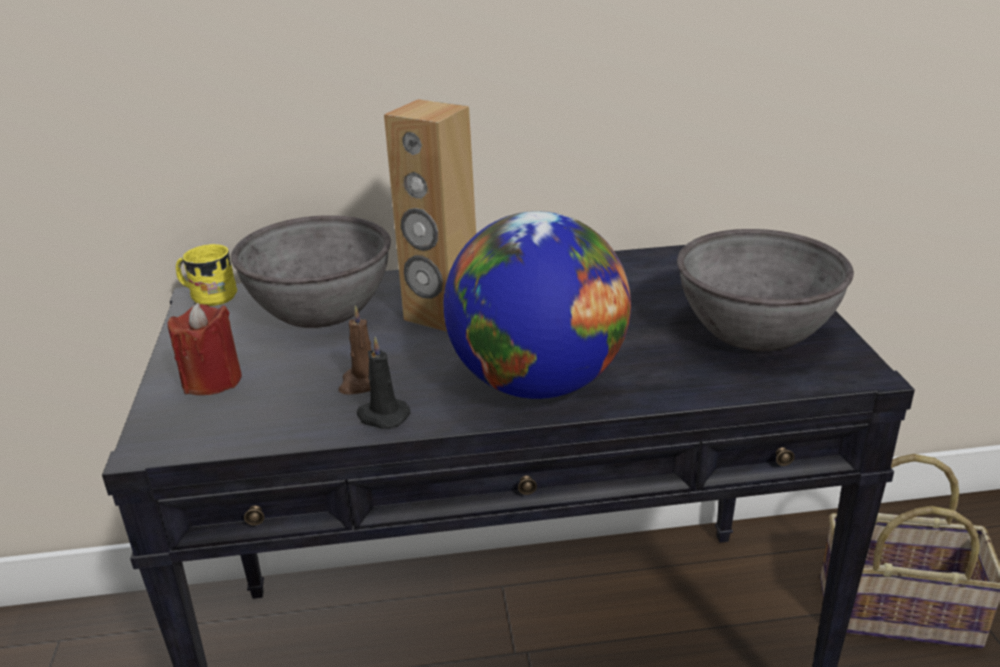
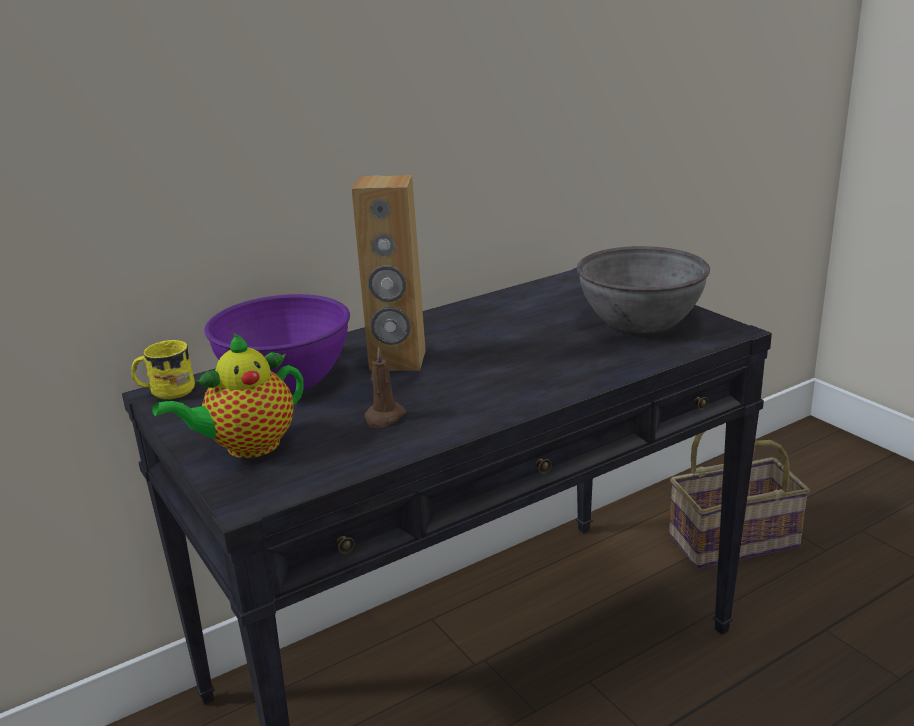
camera: 25 degrees left, 5 degrees down
red candle [168,303,242,395] -> teapot [152,333,304,458]
grey bowl [231,215,391,328] -> purple bowl [204,294,350,393]
black candle [357,337,411,429] -> none
globe [443,211,631,399] -> none

